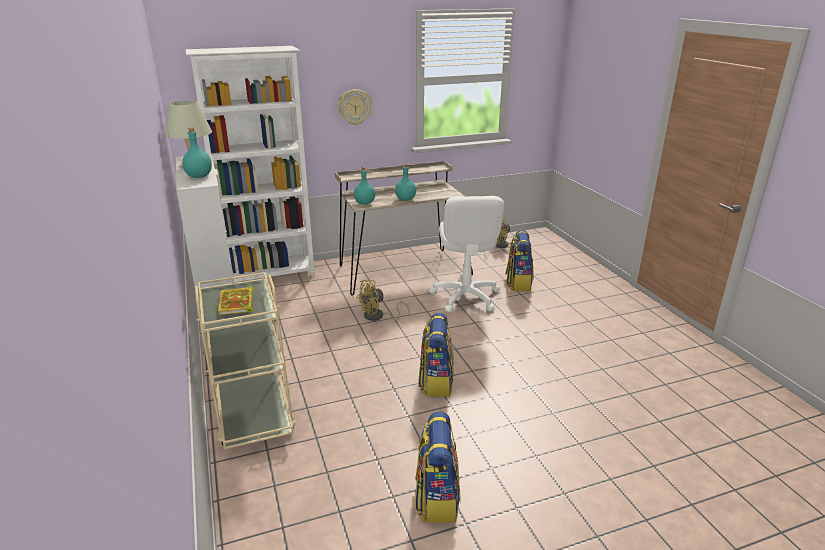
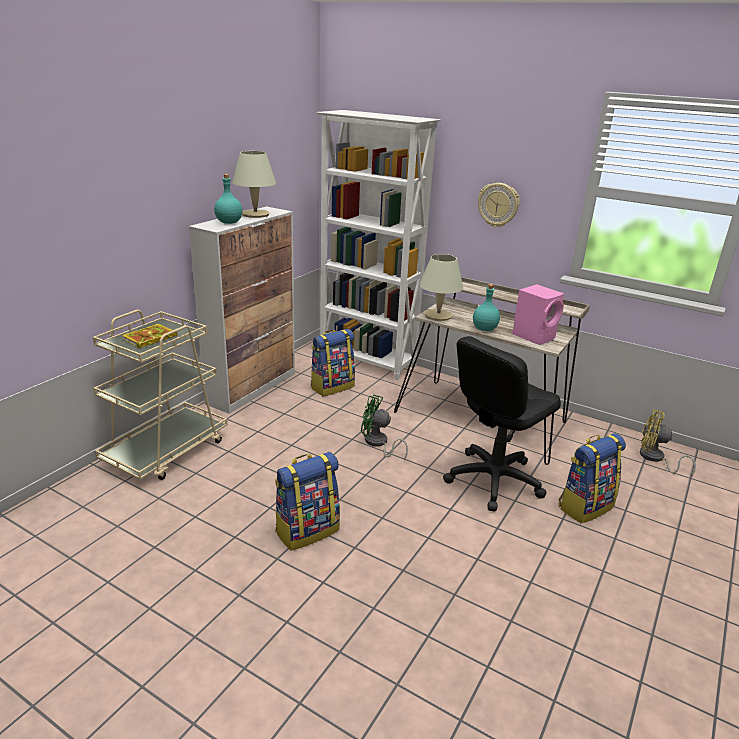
camera: 50 degrees right, 0 degrees up
turquoise bottle [354,167,375,205] -> beige table lamp [419,254,463,321]
yellow fan [357,279,410,321] -> green fan [361,395,408,460]
backpack [415,412,461,523] -> backpack moved to [311,329,355,396]
white office chair [429,196,505,312] -> black office chair [443,336,561,512]
none -> pink speaker [512,284,564,345]

